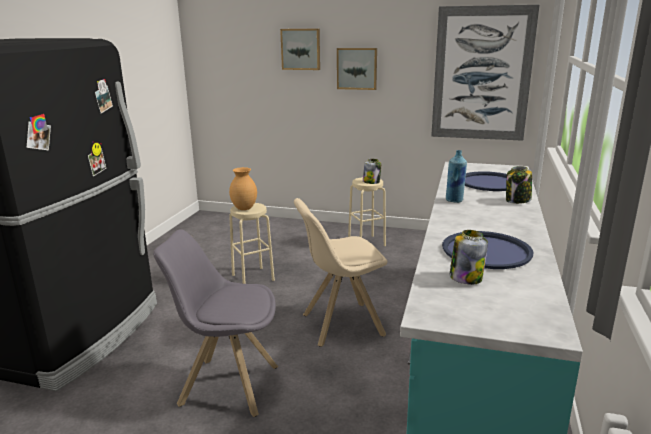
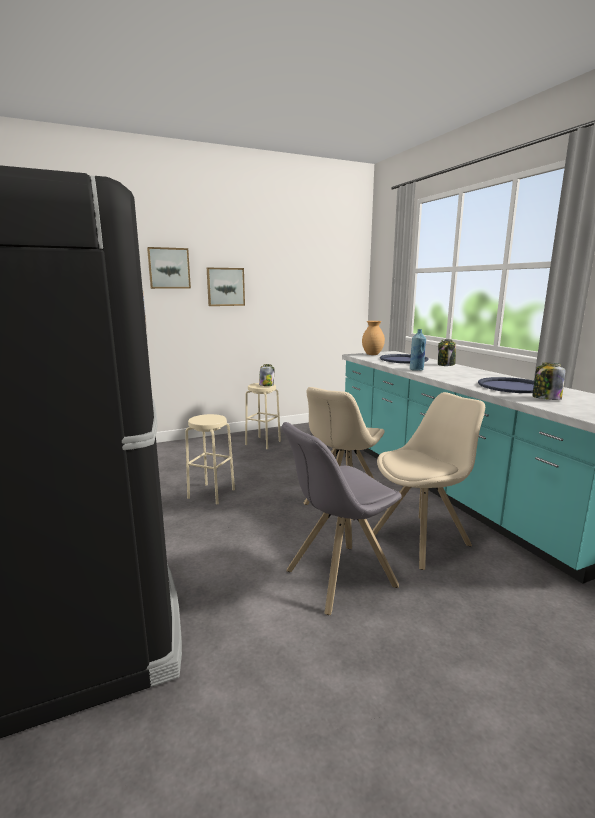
camera: 40 degrees left, 5 degrees down
brown vase [229,167,257,210] -> brown vase moved to [362,321,385,355]
picture [431,5,540,141] -> none
none -> beige chair [372,392,485,570]

